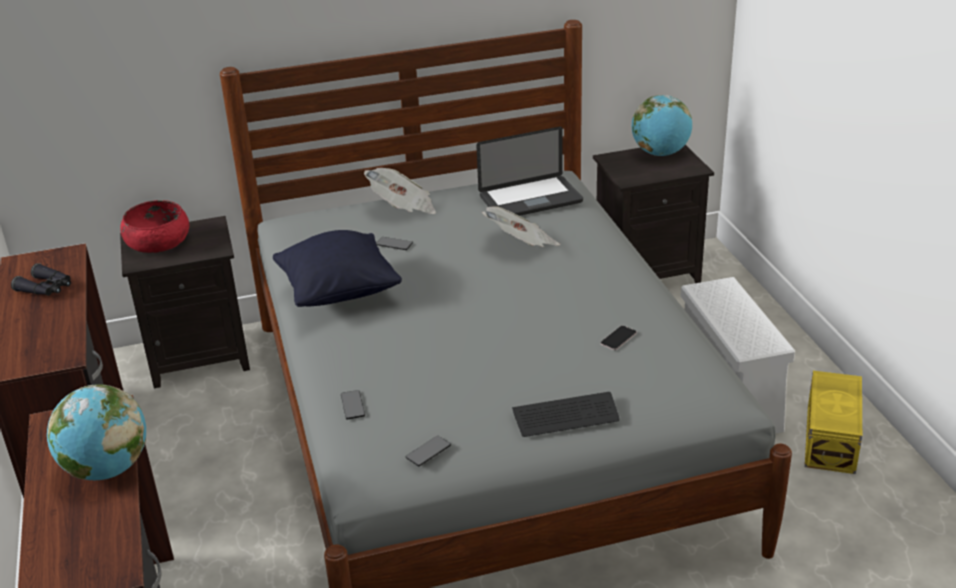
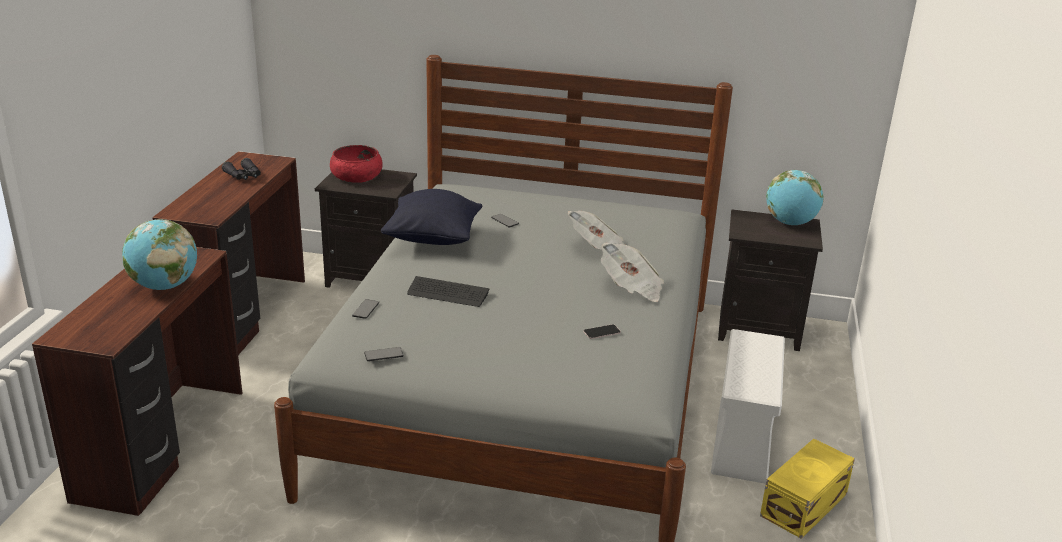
camera: 25 degrees right, 5 degrees down
newspaper [364,168,436,214] -> newspaper moved to [600,242,664,302]
laptop [476,127,583,216] -> none
keyboard [512,392,620,437] -> keyboard moved to [407,276,490,307]

